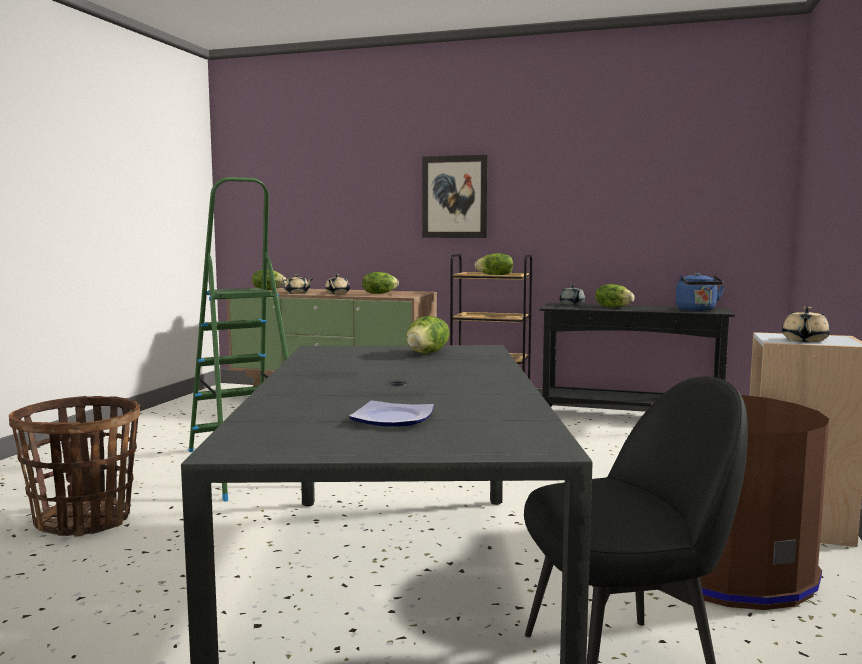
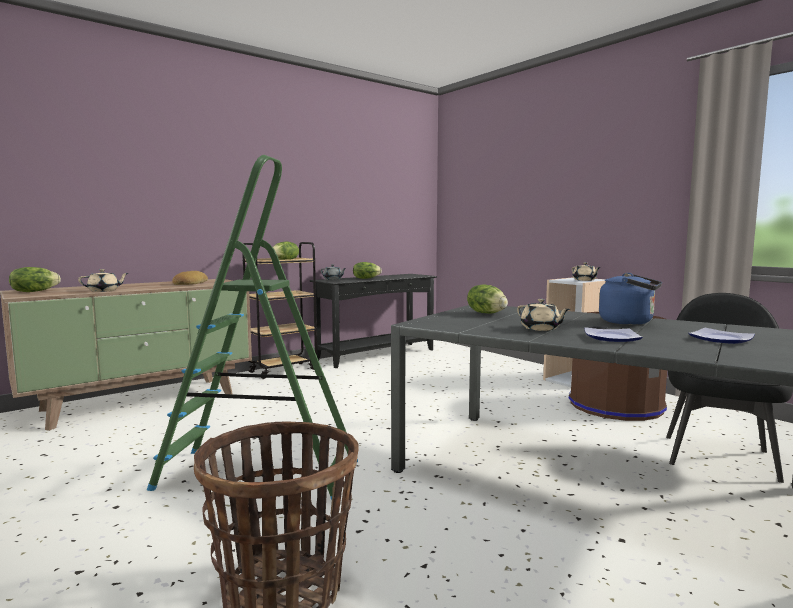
camera: 55 degrees left, 0 degrees up
beige teapot [325,274,350,294] -> beige teapot moved to [517,299,570,331]
lettuce [362,272,399,294] -> bread [172,271,208,285]
picture [422,155,488,238] -> none
blue kettle [676,272,724,311] -> blue kettle moved to [599,273,662,325]
none -> plate [584,327,643,342]

